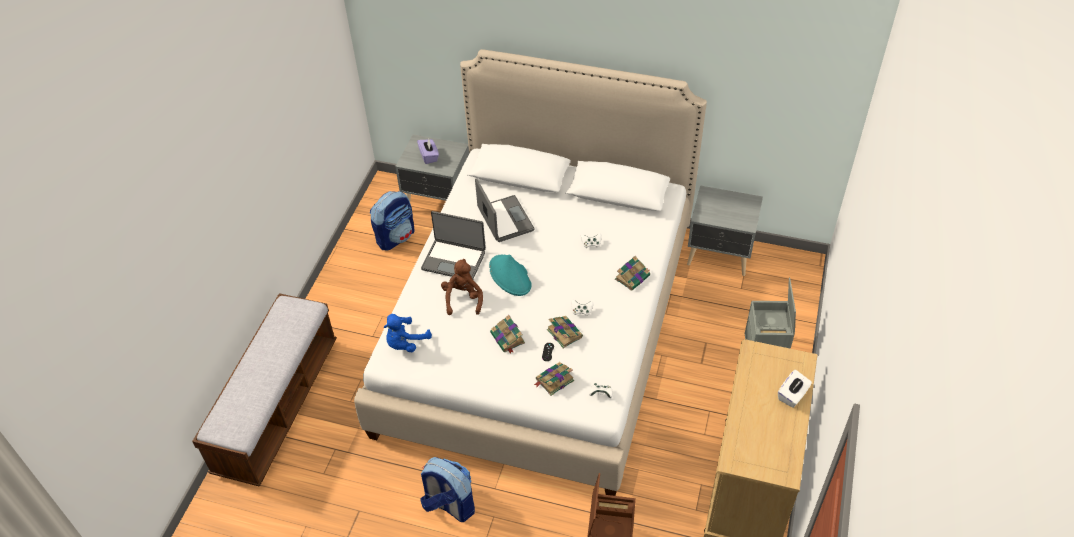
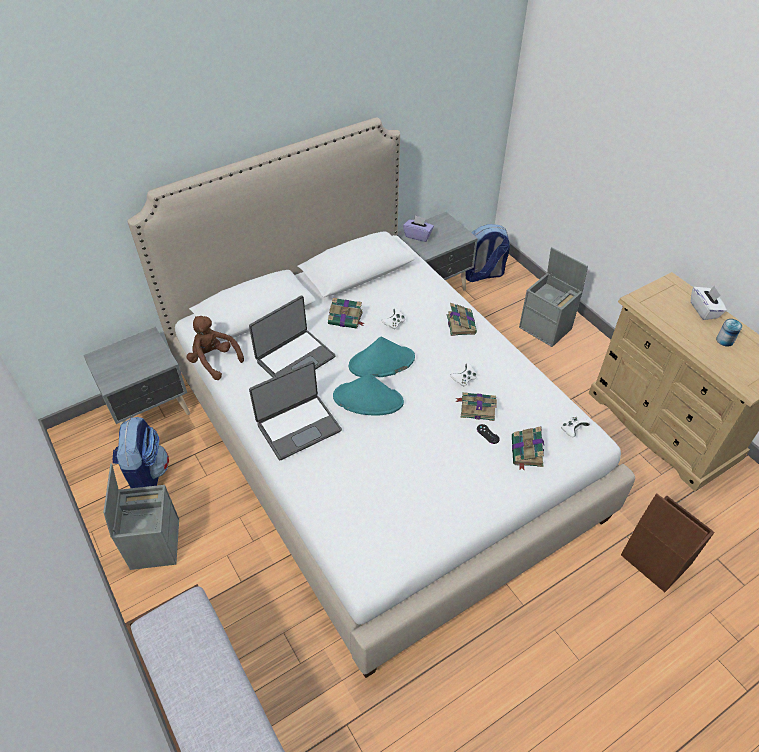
camera: 50 degrees left, 0 degrees up
blue plush toy [384,314,432,352] -> none
purple tissue box [417,139,439,164] -> purple tissue box moved to [403,216,434,242]
backpack [421,457,475,522] -> backpack moved to [465,224,510,282]
brown plush toy [441,259,483,315] -> brown plush toy moved to [187,316,244,380]
laptop [475,178,534,242] -> laptop turned 120 degrees clockwise [249,296,336,378]
book [490,315,525,354] -> book moved to [328,298,364,329]
none -> grey storage box [103,463,179,570]
none -> turquoise hat [349,336,415,377]
none -> can [716,319,742,347]

